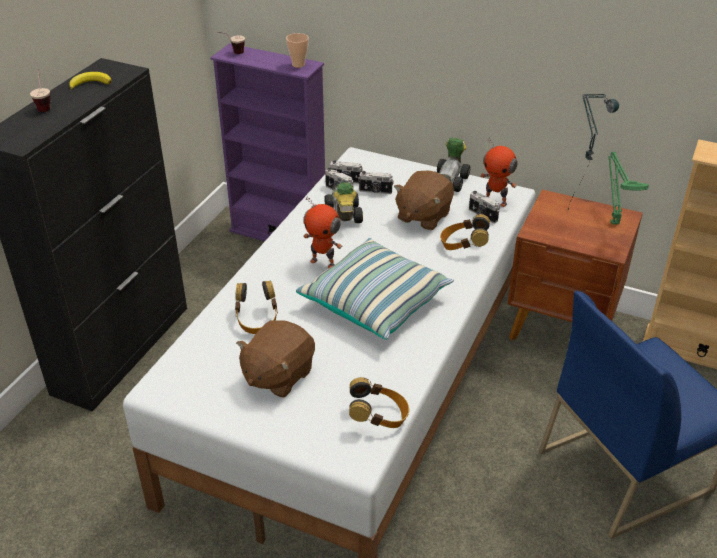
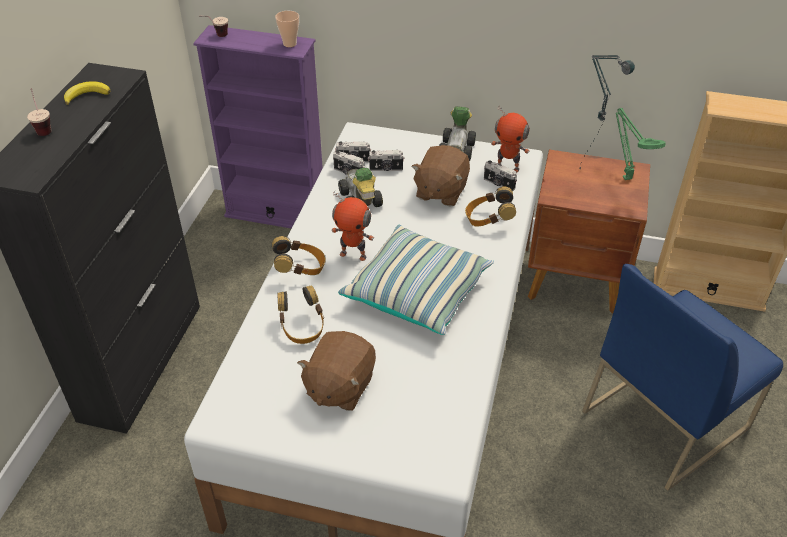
camera: 10 degrees left, 5 degrees up
headphones [349,377,409,428] -> headphones moved to [272,236,326,275]

